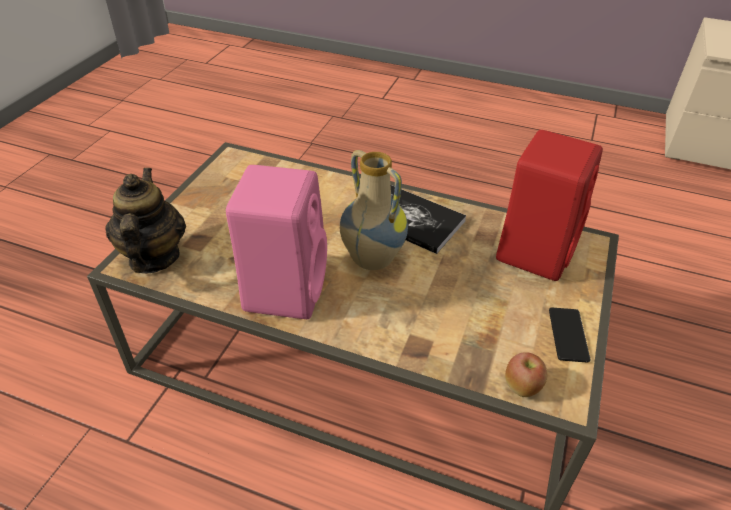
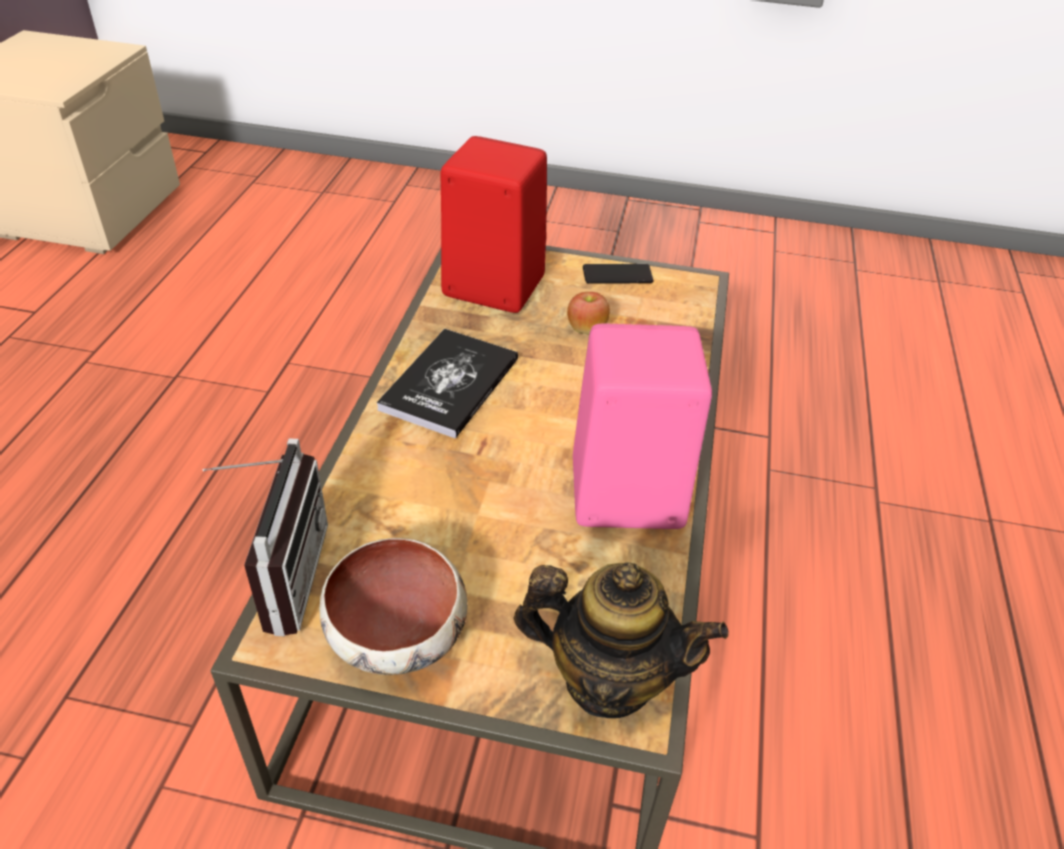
camera: 100 degrees left, 0 degrees up
teapot [105,168,186,274] -> teapot turned 150 degrees counterclockwise [513,562,729,718]
vase [340,150,408,270] -> none
apple [505,352,547,397] -> apple moved to [567,292,610,334]
none -> radio [202,438,328,636]
none -> bowl [319,538,467,675]

